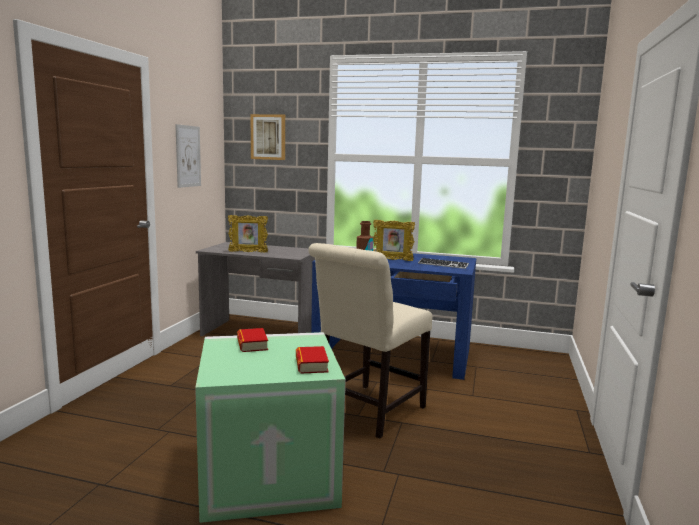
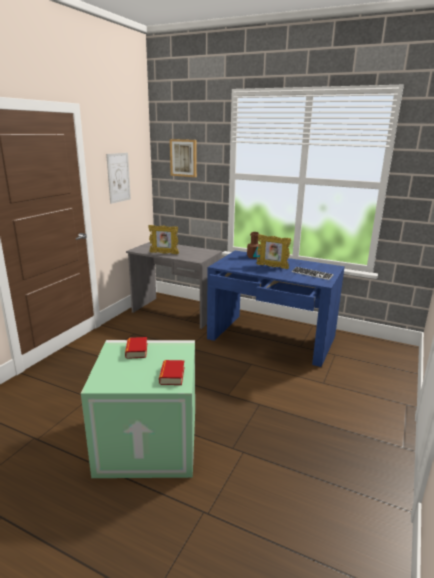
camera: 10 degrees right, 10 degrees up
beige chair [308,243,432,439] -> none

